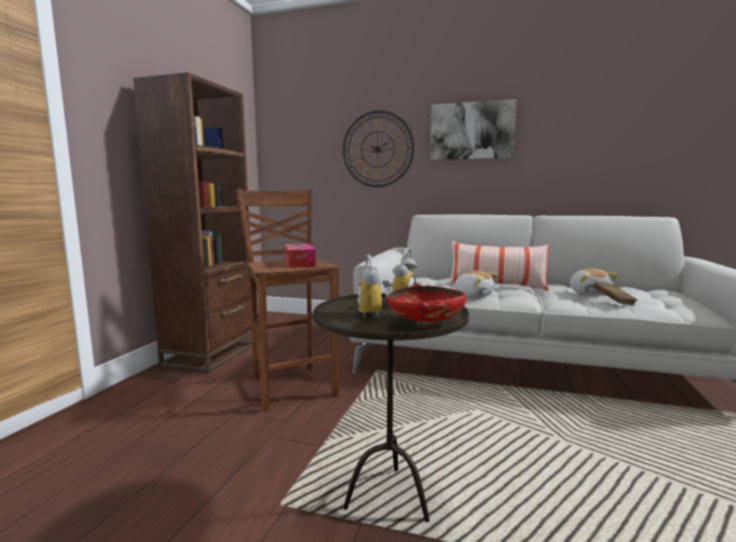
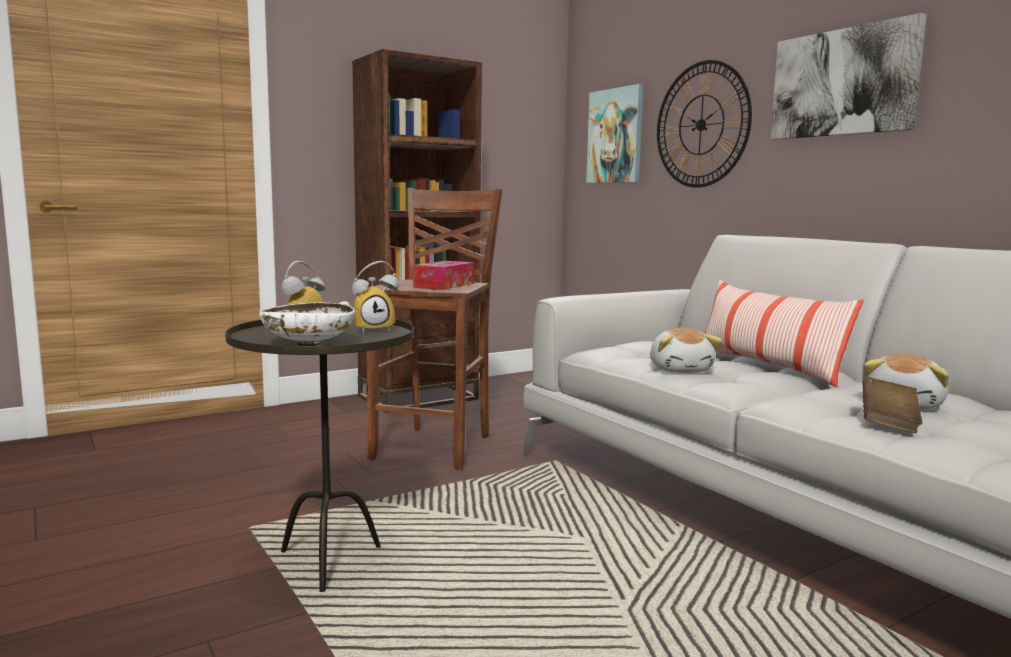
camera: 40 degrees right, 0 degrees up
red bowl [387,283,466,327] -> white bowl [259,301,355,346]
none -> picture [586,84,643,183]

